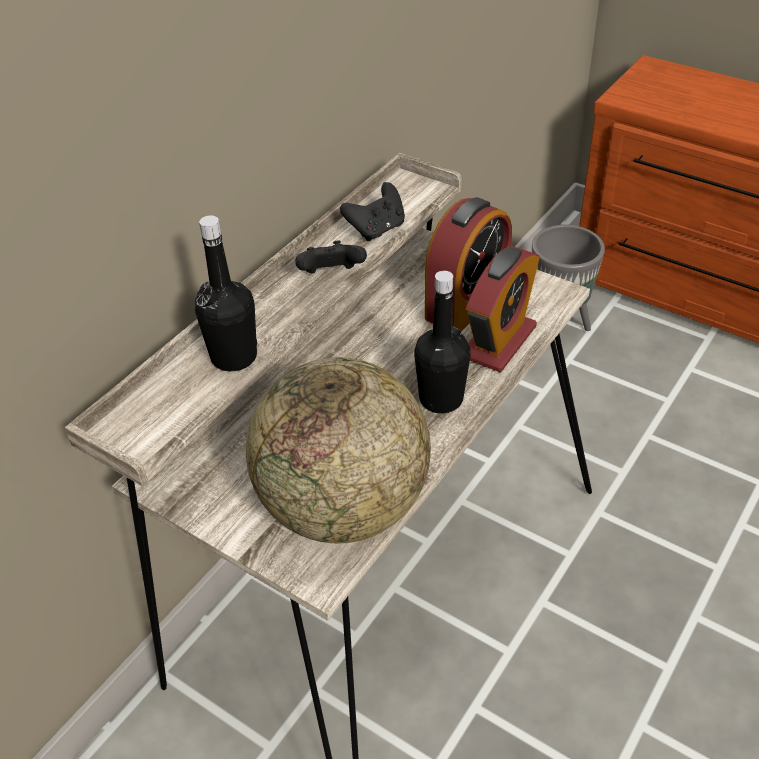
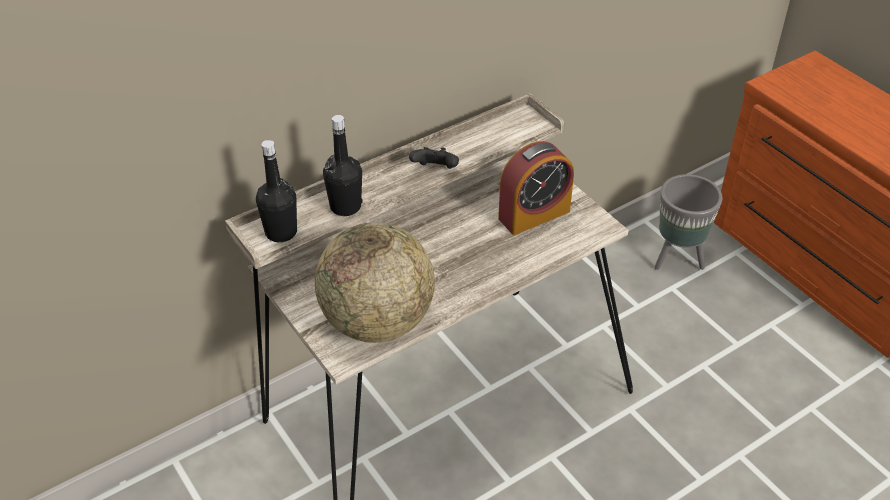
camera: 20 degrees right, 0 degrees up
black game controller [340,182,405,241] -> none
black bottle [414,270,471,413] -> black bottle moved to [256,140,297,242]
alarm clock [466,246,540,372] -> none

